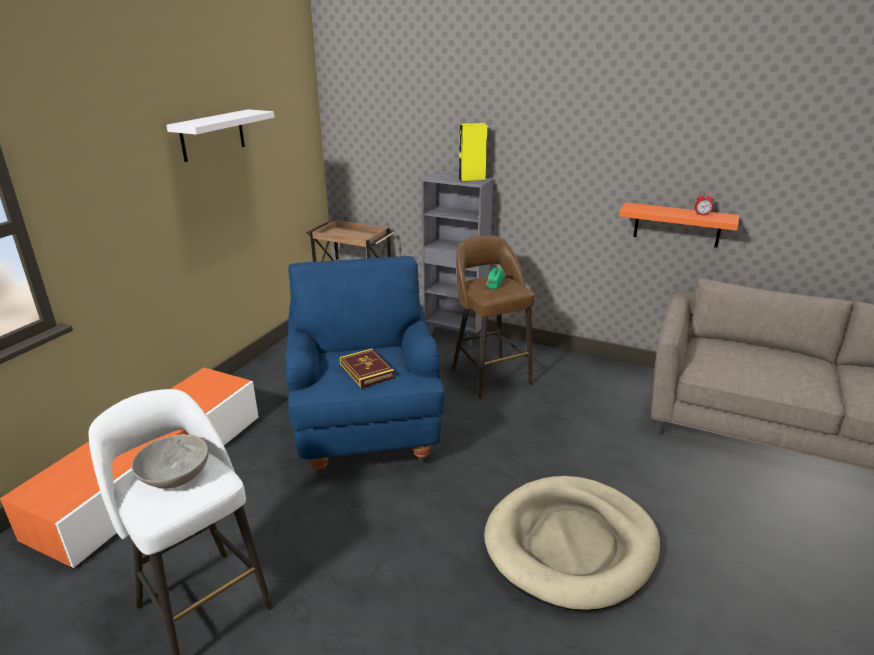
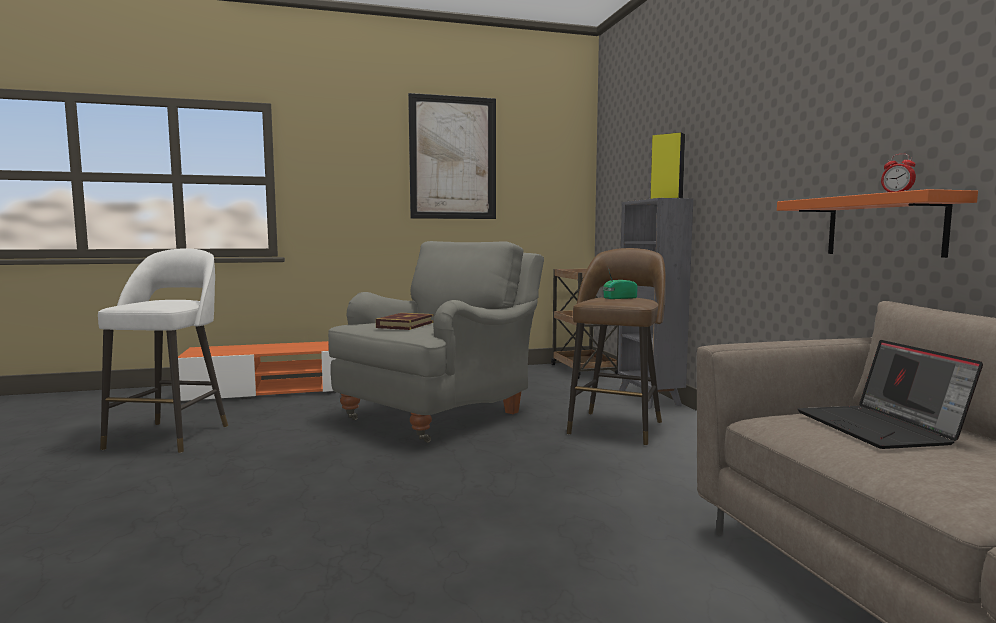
camera: 50 degrees right, 20 degrees down
grey bowl [131,434,208,489] -> none
white shelf [166,109,275,162] -> picture [408,93,496,219]
blue armchair [285,256,445,474] -> grey armchair [328,241,544,443]
beige dog bed [484,476,660,611] -> none
none -> laptop [798,340,983,449]

